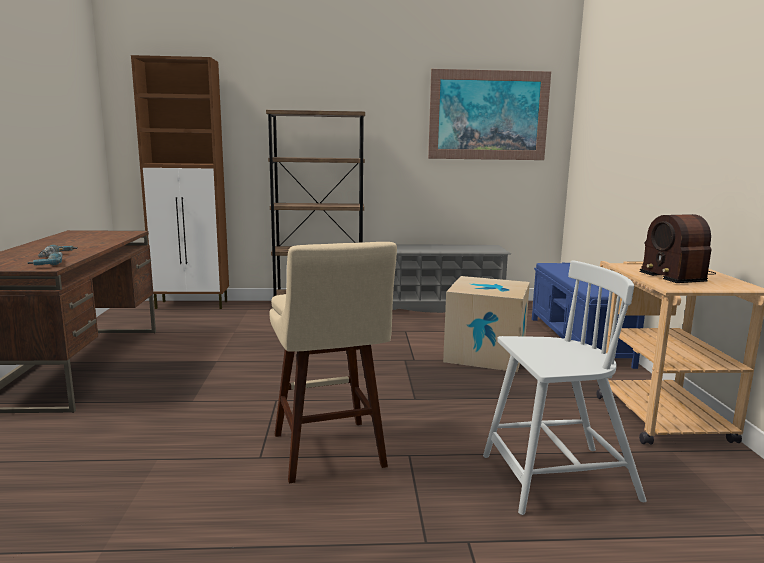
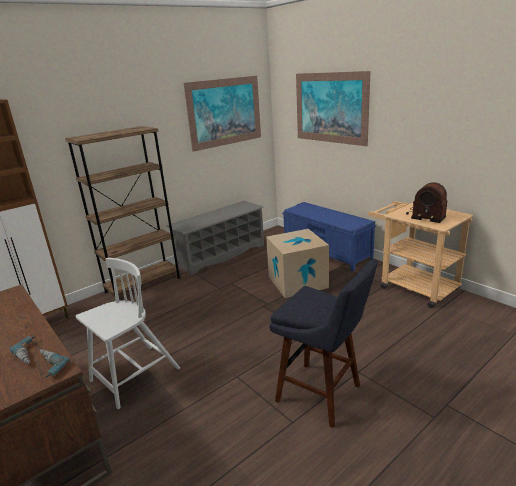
camera: 35 degrees left, 10 degrees up
beige stool [270,242,397,484] -> blue stool [269,260,378,428]
white chair [483,260,647,515] -> white chair moved to [76,258,180,409]
none -> picture [296,71,371,146]

